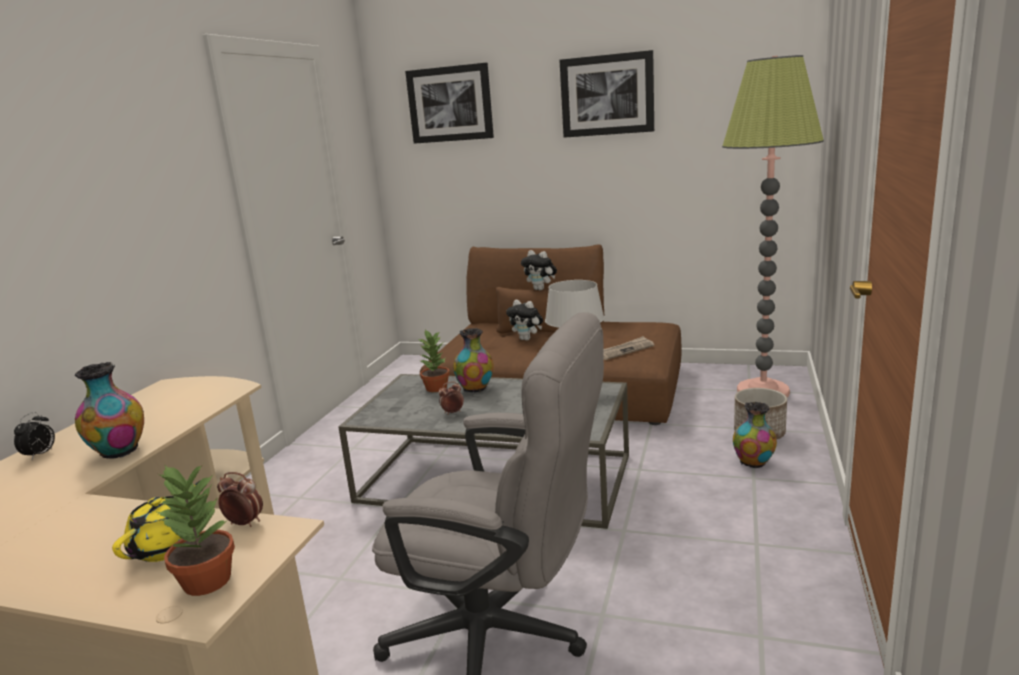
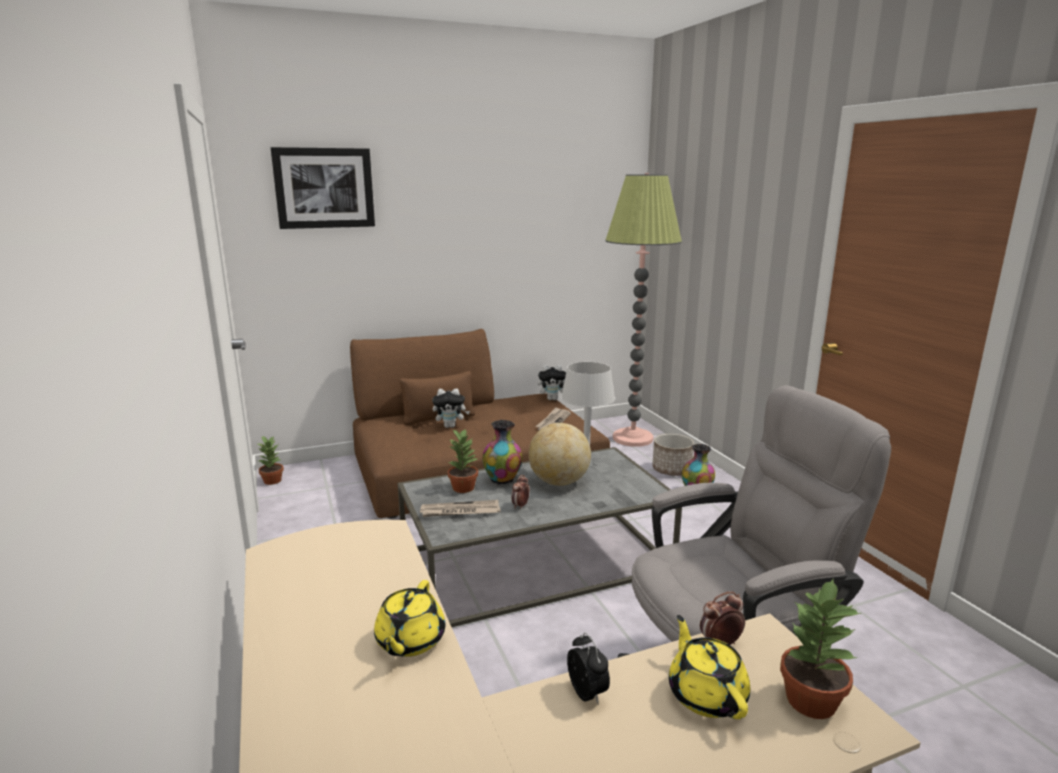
camera: 40 degrees left, 0 degrees up
alarm clock [14,412,55,460] -> alarm clock moved to [567,632,610,705]
vase [75,362,144,459] -> yellow teapot [374,580,445,657]
plush toy [521,250,557,290] -> plush toy moved to [538,365,566,400]
picture [559,50,654,138] -> none
none -> potted plant [256,436,284,485]
none -> newspaper [419,500,500,517]
none -> globe [528,423,591,486]

